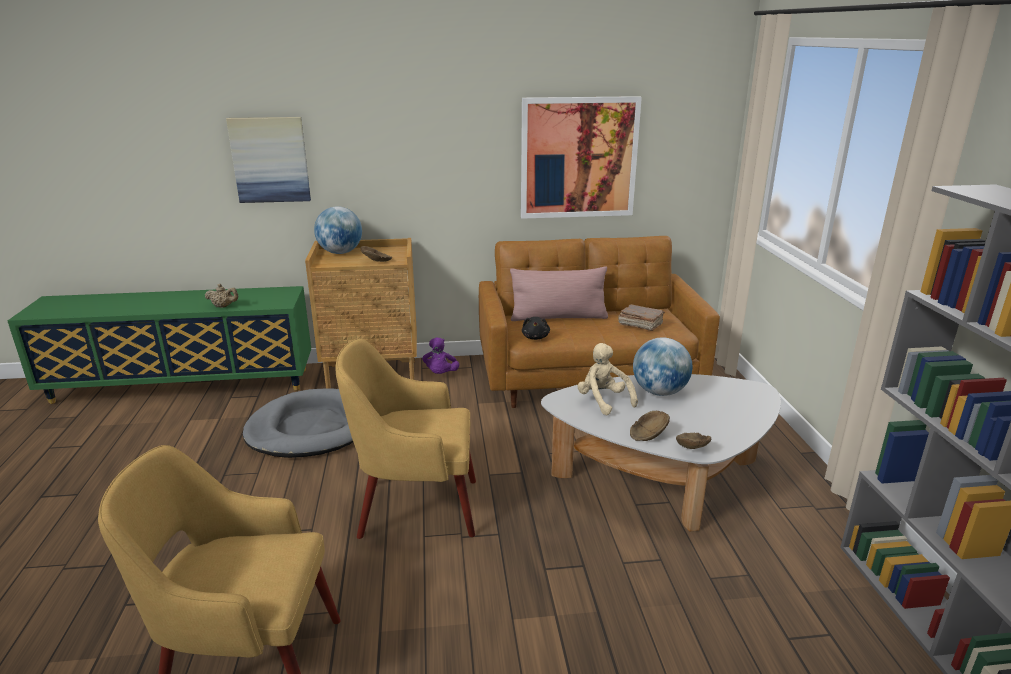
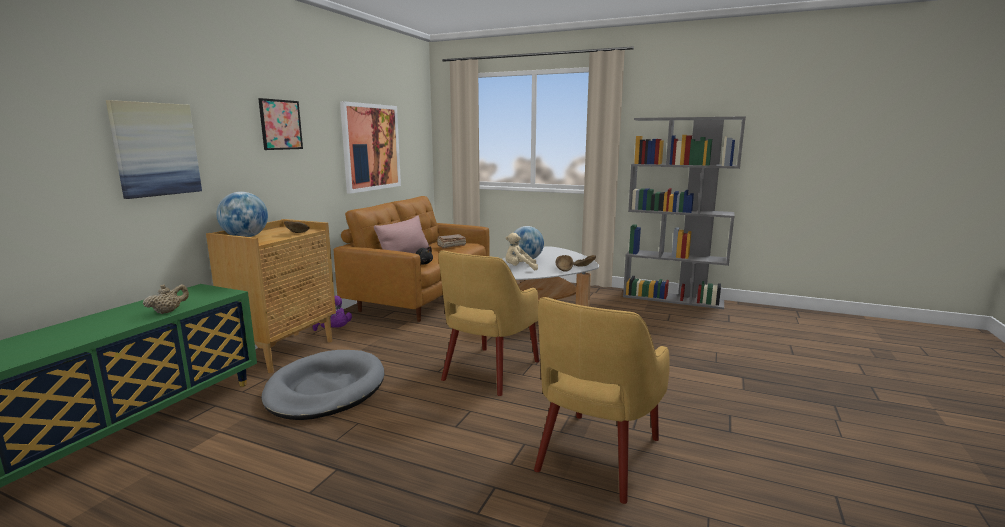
camera: 60 degrees left, 10 degrees down
none -> picture [258,98,303,150]

